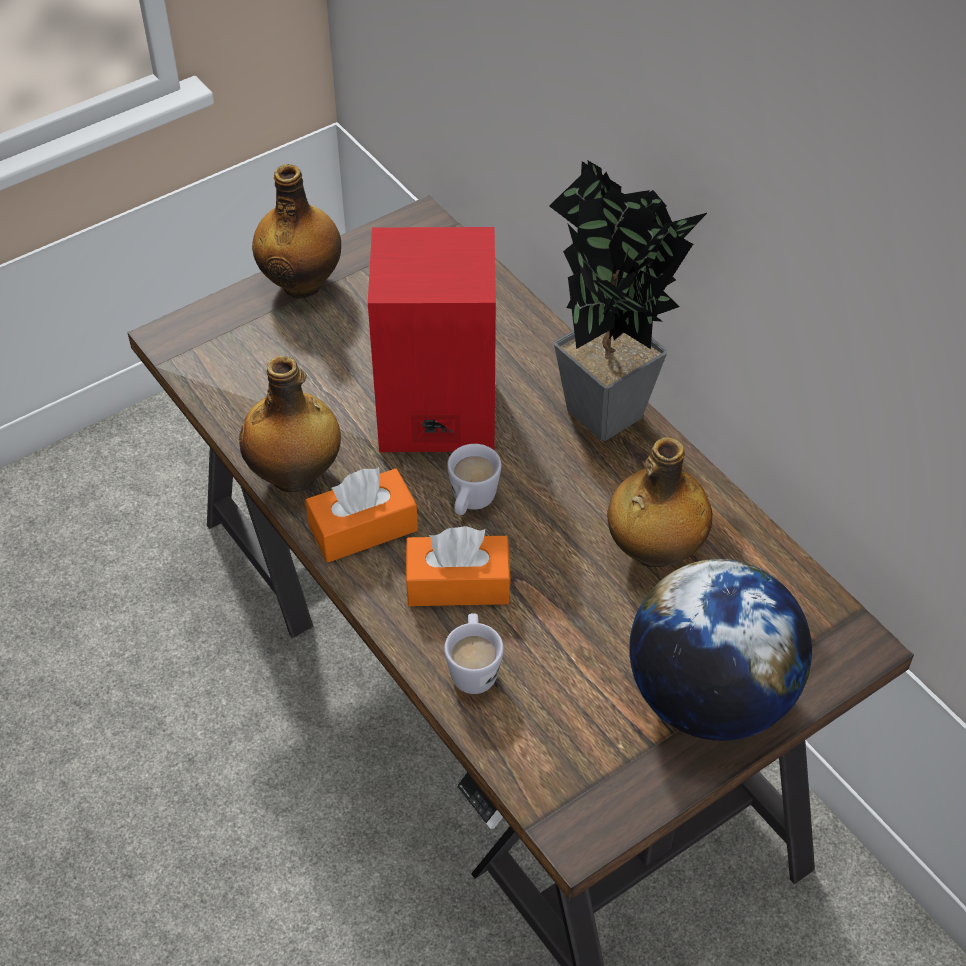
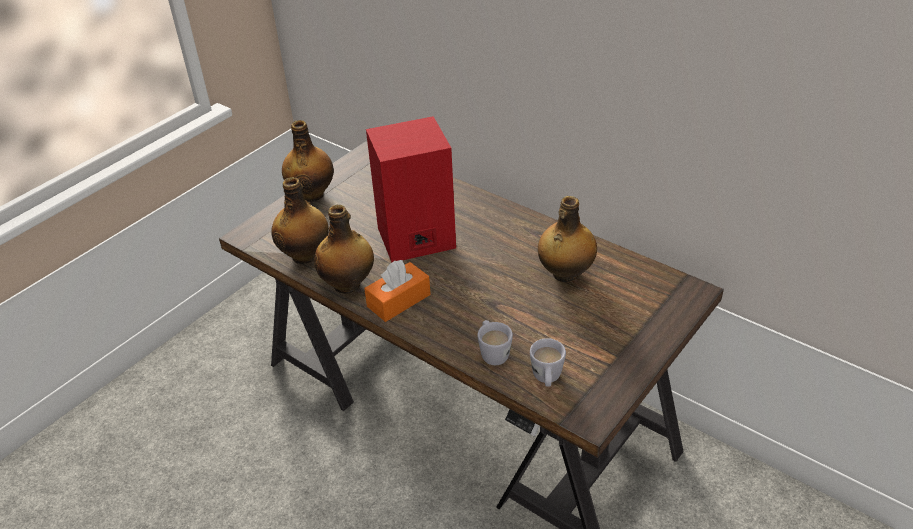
camera: 15 degrees left, 10 degrees down
orange tissue box [406,526,511,606] -> none
white mug [447,444,501,515] -> white mug moved to [530,338,566,387]
potted plant [549,161,707,441] -> none
globe [629,559,812,741] -> none
none -> bottle [271,177,329,264]

